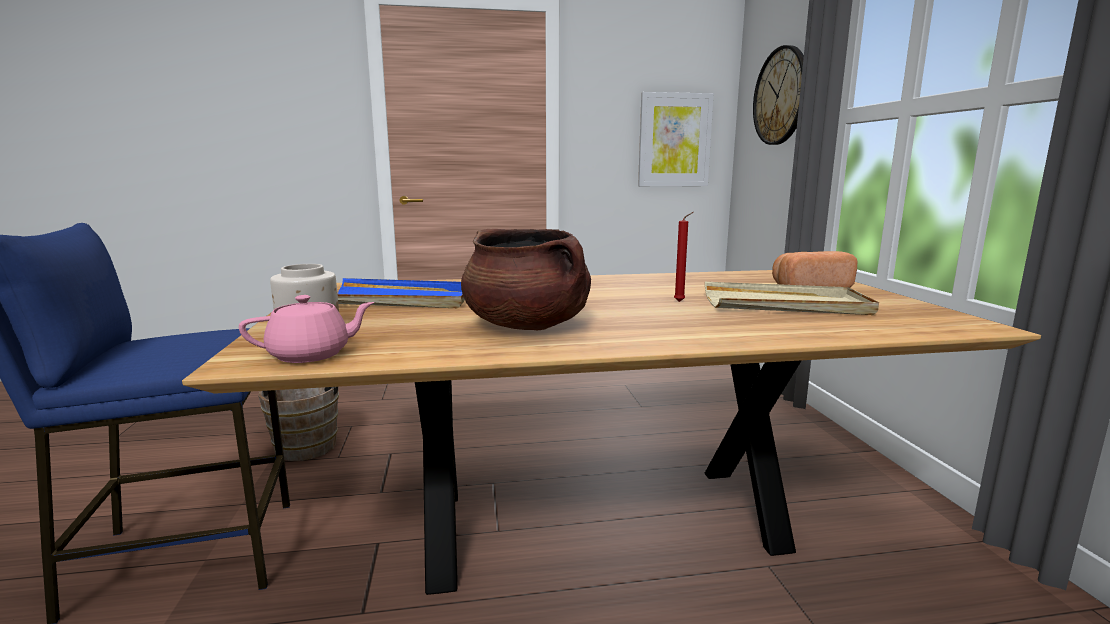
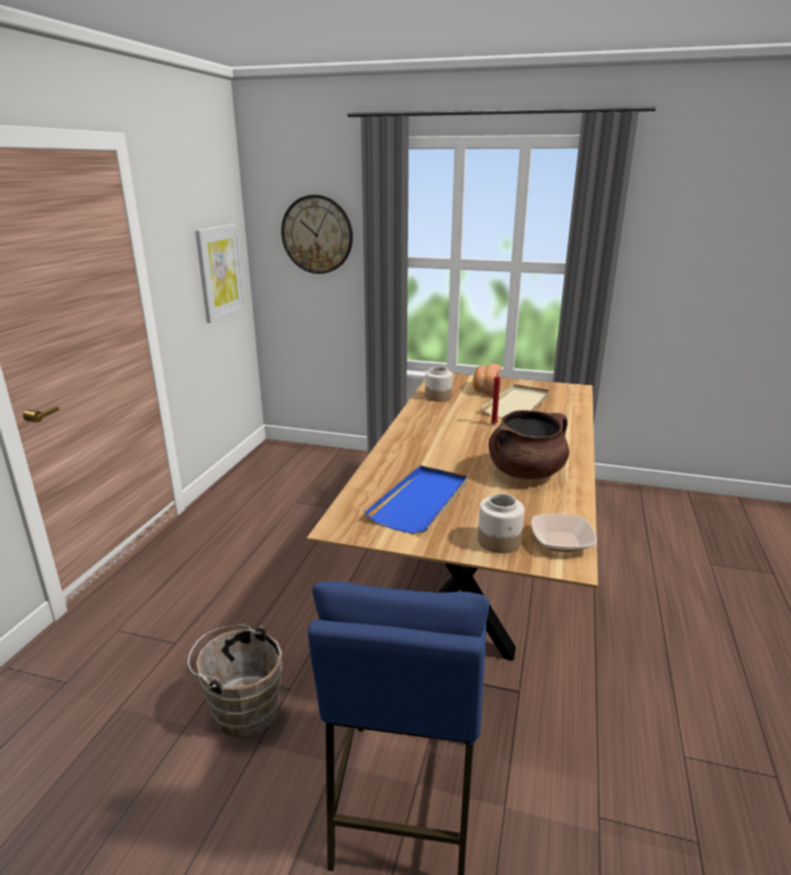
camera: 65 degrees left, 10 degrees up
pink teapot [239,295,375,363] -> bowl [531,514,597,552]
none -> jar [425,367,453,402]

